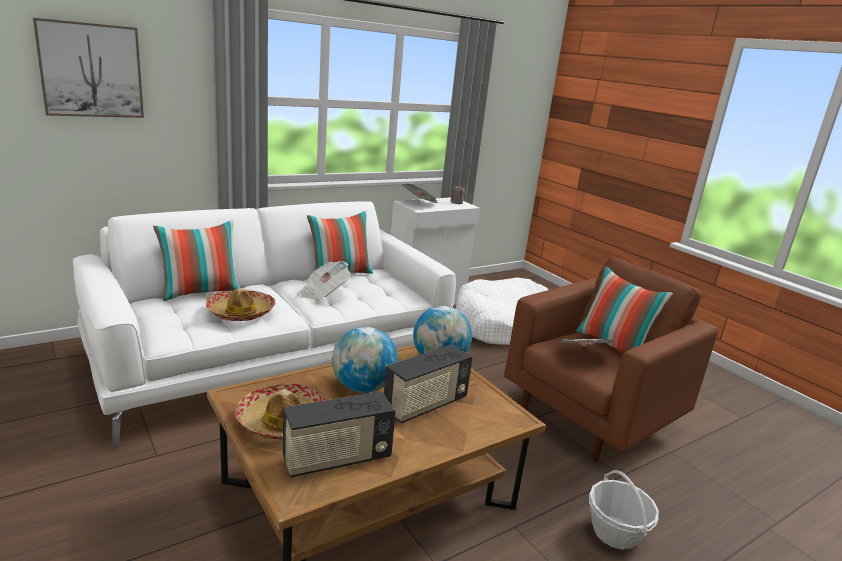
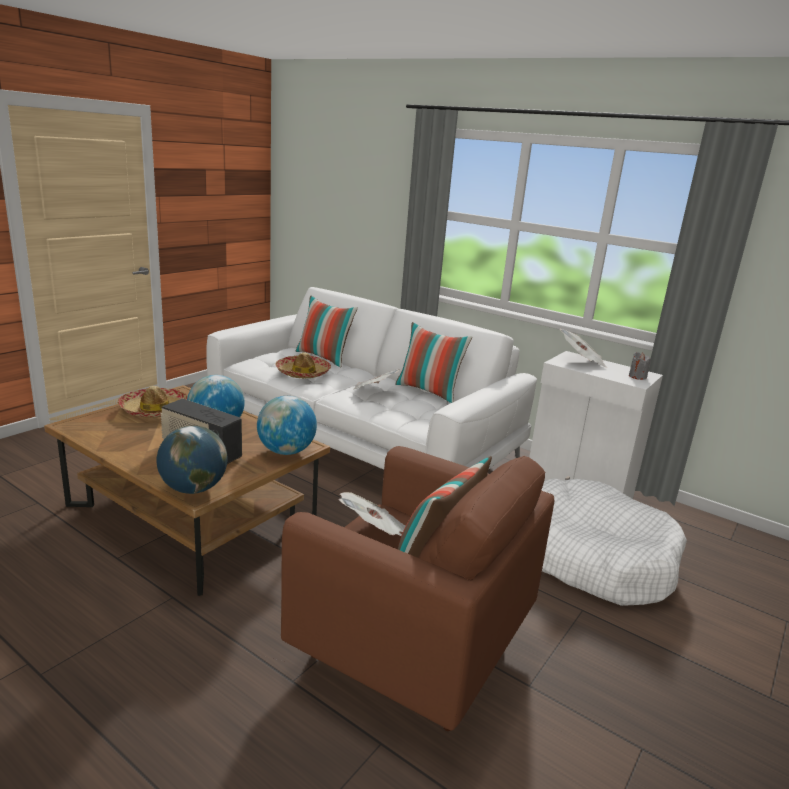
camera: 70 degrees right, 0 degrees up
picture [33,18,144,118] -> none
radio [283,392,396,477] -> none
basket [589,470,659,550] -> none
none -> globe [156,426,227,494]

